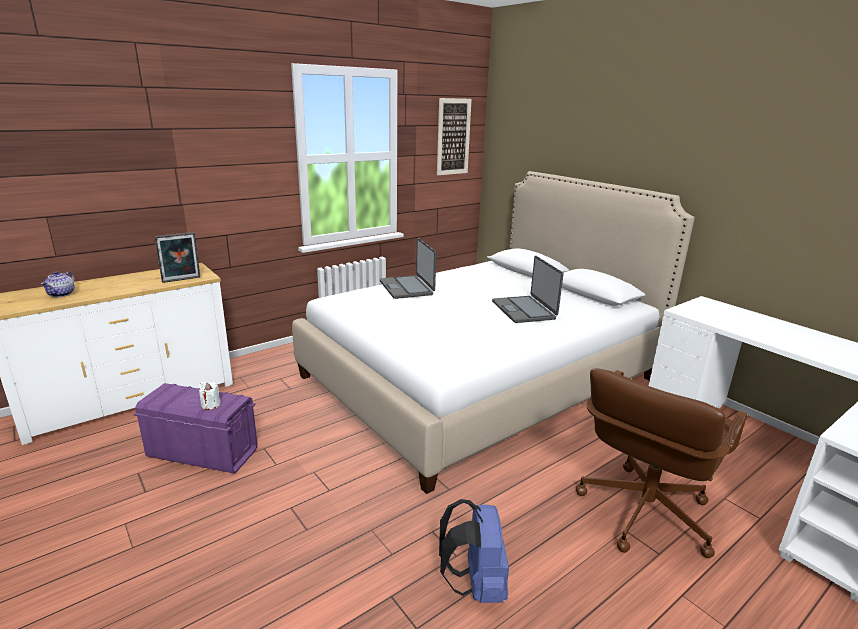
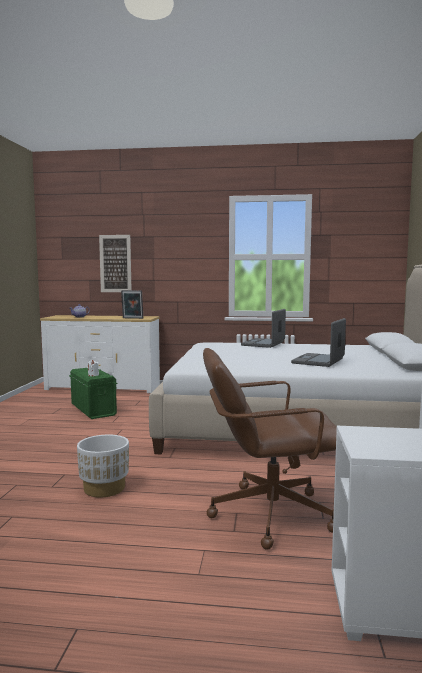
camera: 45 degrees right, 15 degrees down
purple storage box [134,383,258,474] -> green storage box [69,368,117,419]
picture [437,98,472,175] -> picture moved to [99,235,131,292]
blue backpack [439,499,509,603] -> white planter [77,435,129,498]

